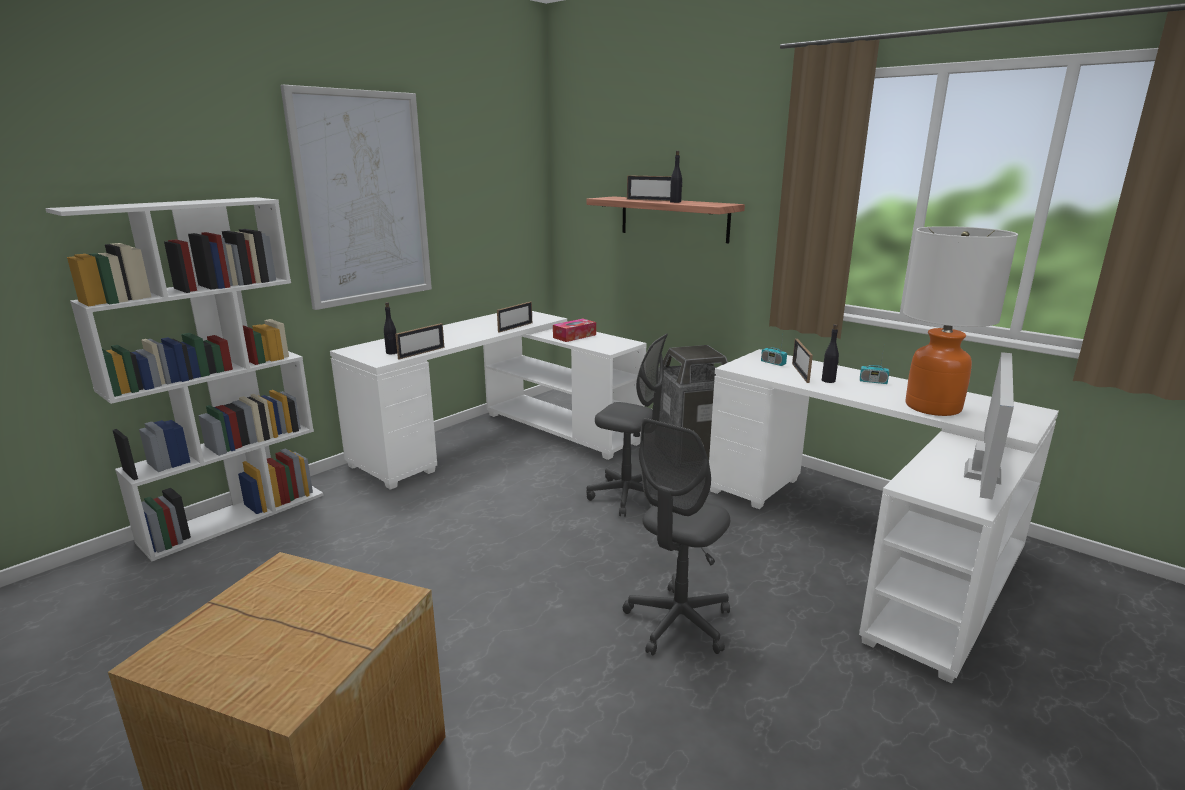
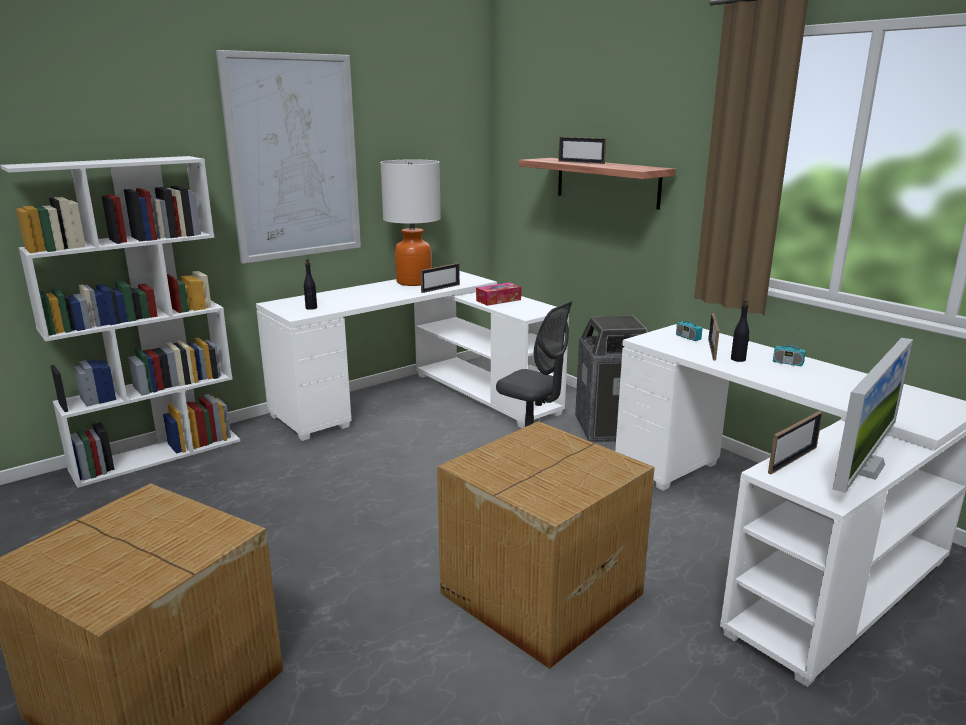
camera: 10 degrees right, 0 degrees up
picture frame [395,323,444,359] -> picture frame moved to [768,411,823,474]
grey office chair [623,418,730,655] -> cardboard box [437,421,655,669]
black bottle [670,151,682,203] -> none
table lamp [903,226,1018,416] -> table lamp moved to [380,159,441,286]

